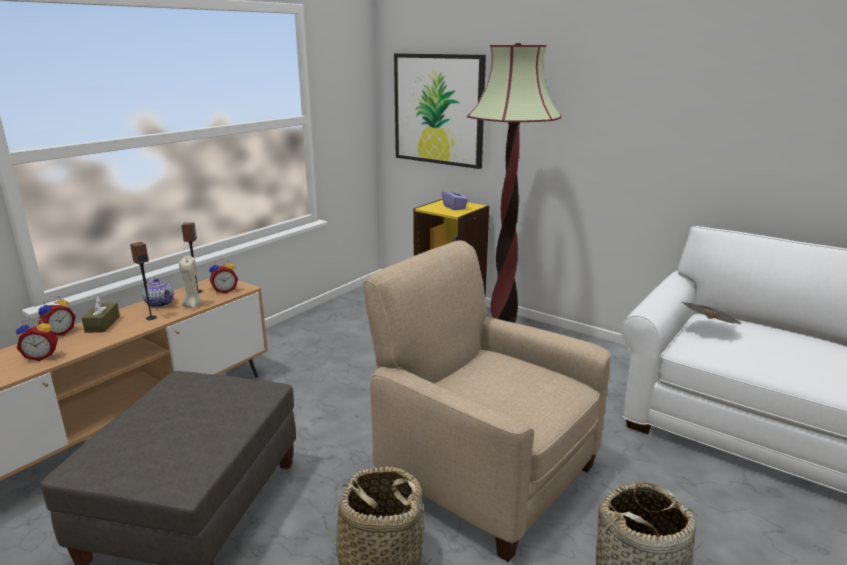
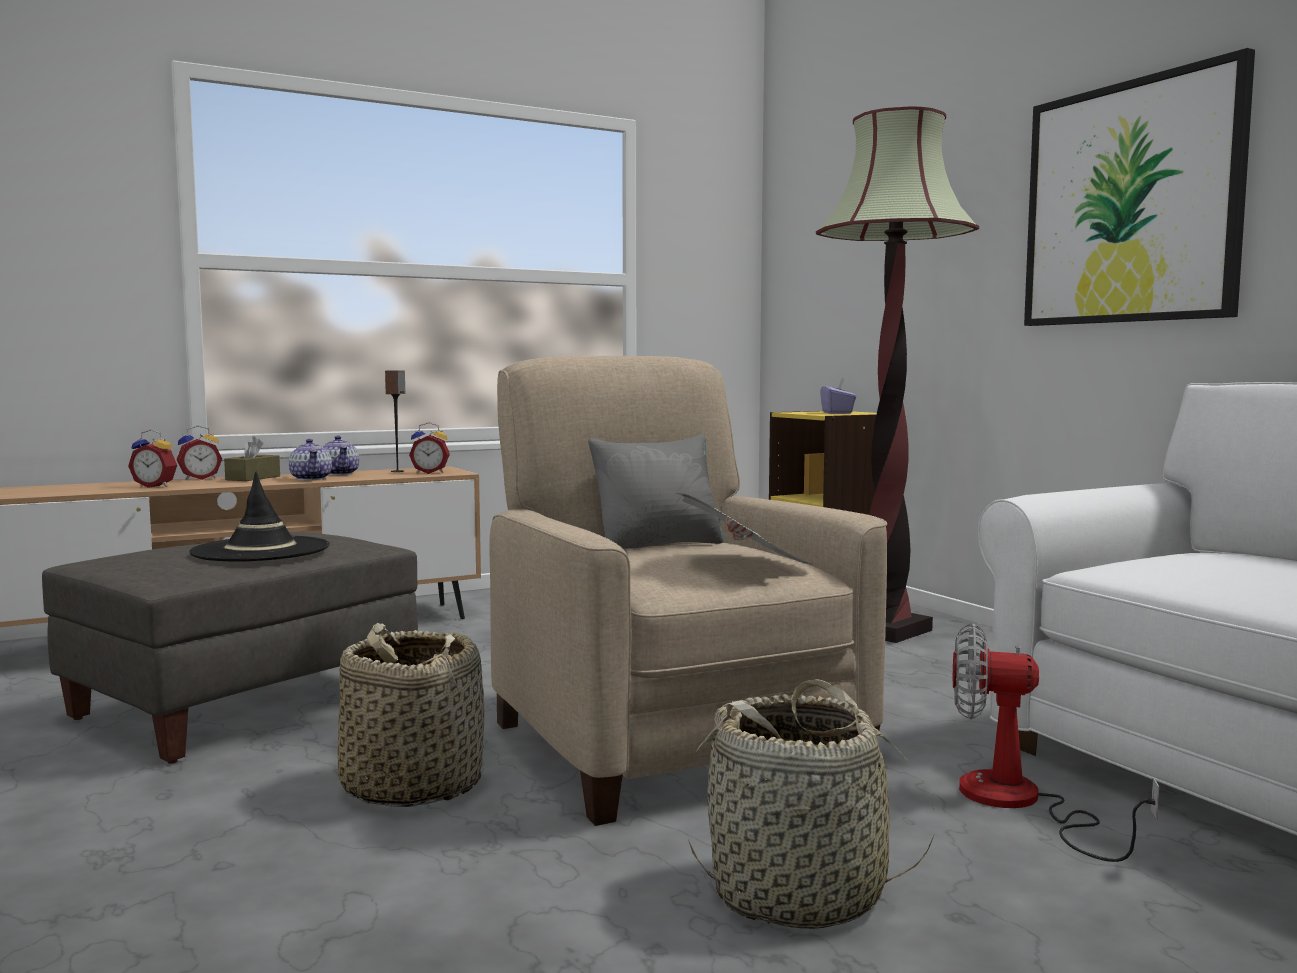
camera: 25 degrees right, 15 degrees down
speaker [130,242,157,320] -> teapot [289,439,332,480]
beige candle [179,256,203,308] -> none
picture [394,53,486,169] -> picture moved to [1024,48,1255,326]
newspaper [681,302,742,325] -> newspaper moved to [676,493,812,564]
none -> black hat [189,472,329,562]
none -> grey pillow [588,434,724,549]
none -> fan [953,623,1159,862]

